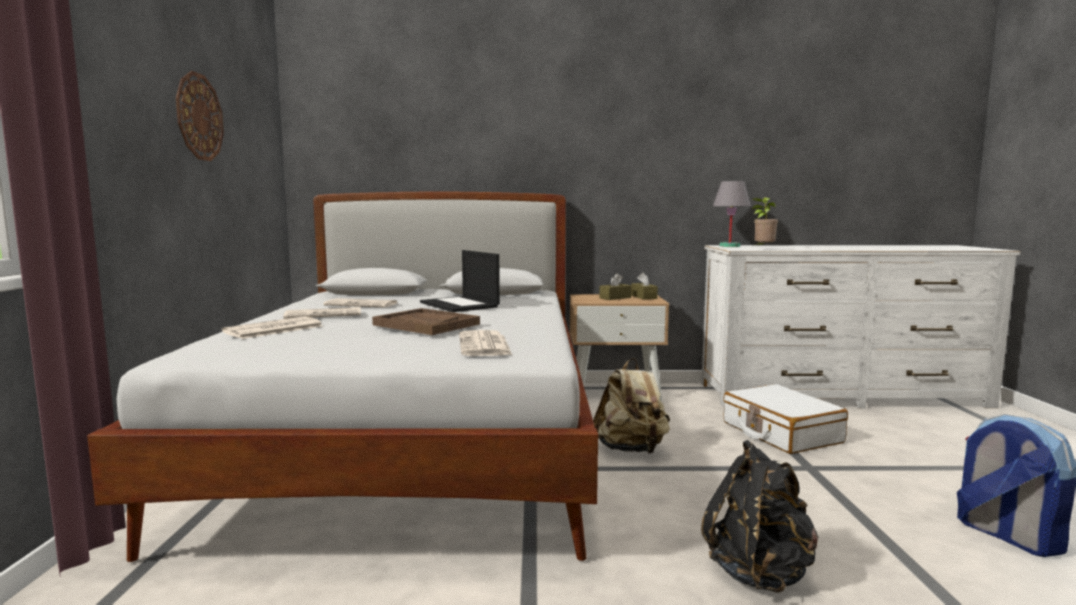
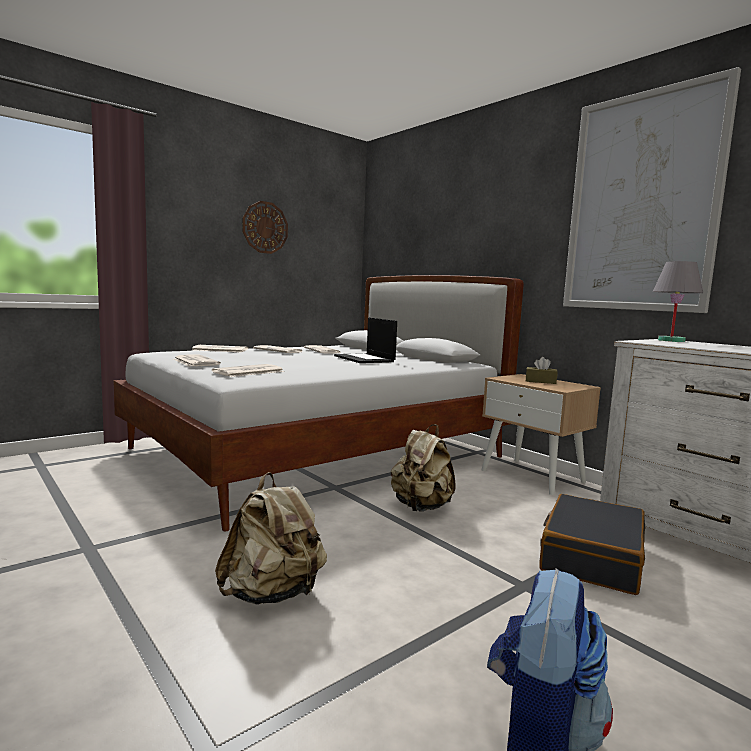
camera: 50 degrees right, 0 degrees up
brown tray [372,308,480,335] -> none
laptop [420,250,500,312] -> laptop turned 45 degrees counterclockwise [334,318,397,363]
brown tissue box [631,273,658,300] -> none
black backpack [701,440,819,593] -> beige backpack [215,472,327,605]
white suitcase [723,384,848,454] -> black suitcase [539,494,646,595]
potted plant [751,197,778,248] -> none
none -> newspaper [173,355,221,367]
none -> picture [563,67,741,313]

